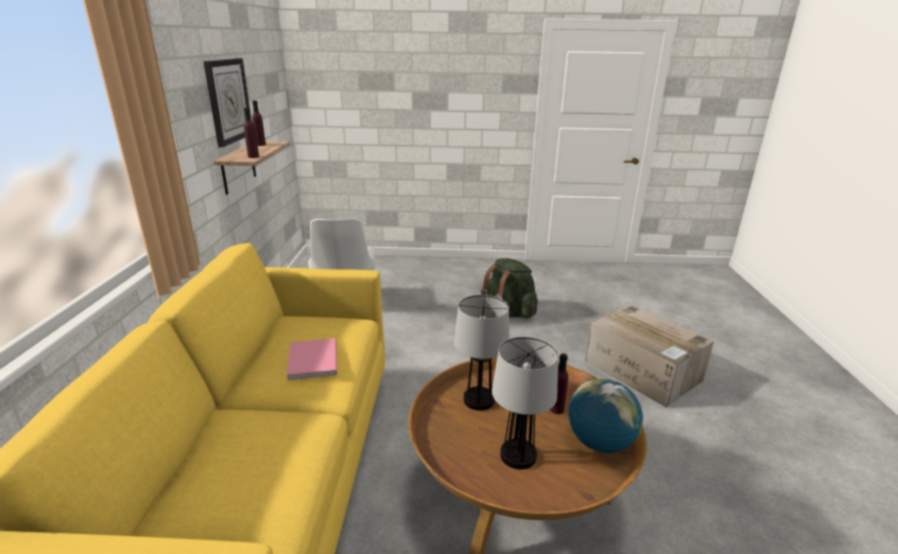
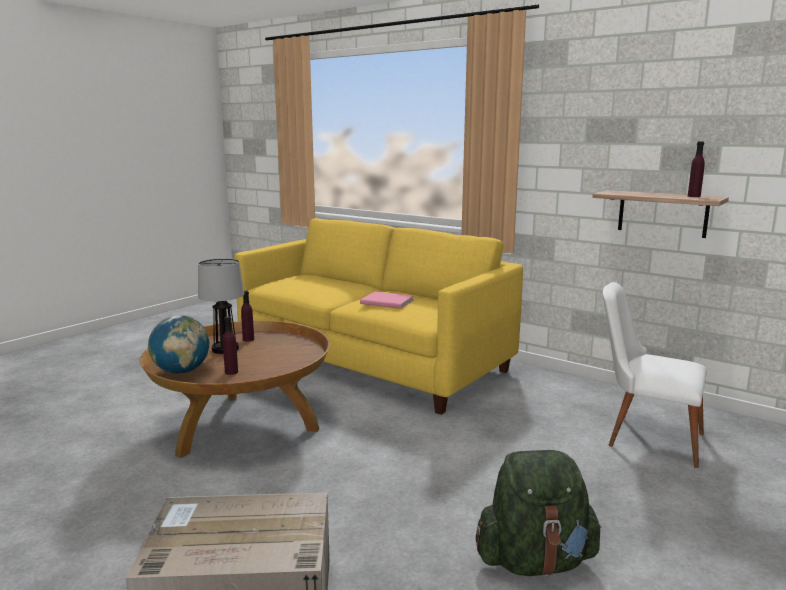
camera: 125 degrees right, 10 degrees down
wall clock [203,58,252,147] -> none
purple bottle [244,108,259,158] -> purple bottle moved to [241,291,254,341]
table lamp [454,295,510,411] -> none

